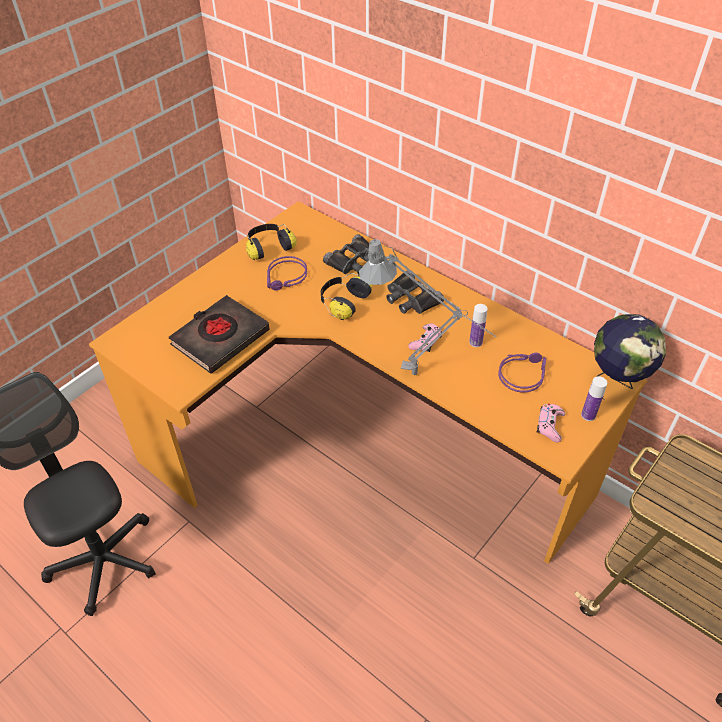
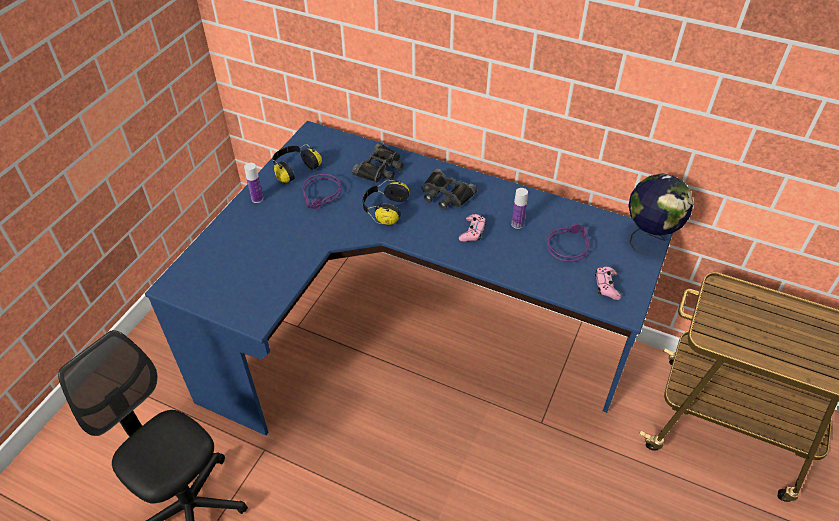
camera: 15 degrees left, 0 degrees up
orange desk [89,201,647,564] -> blue desk [145,121,673,436]
black book [169,295,269,374] -> none
grey table lamp [359,239,496,375] -> none
bottle [581,376,607,421] -> bottle moved to [244,163,263,203]

